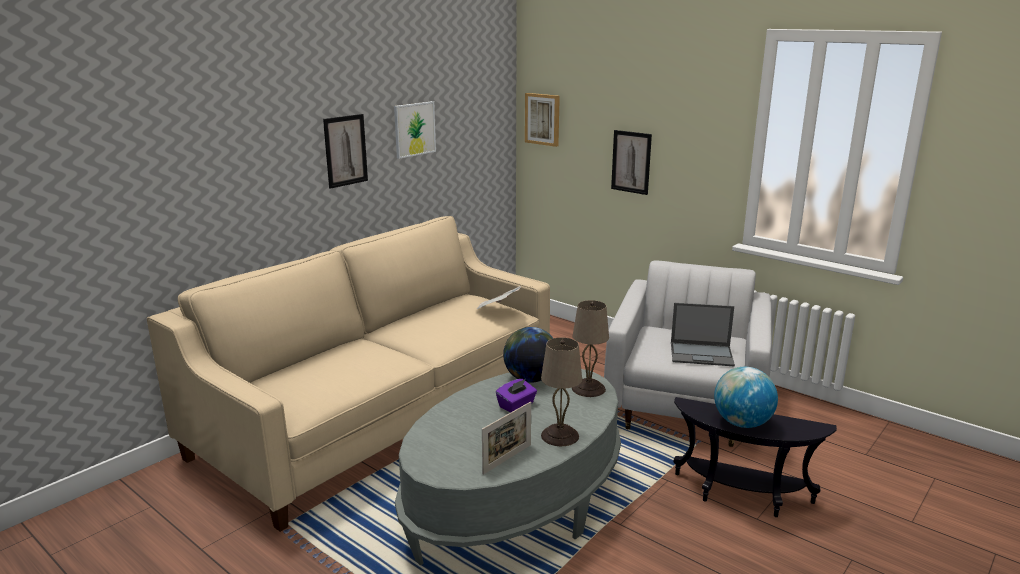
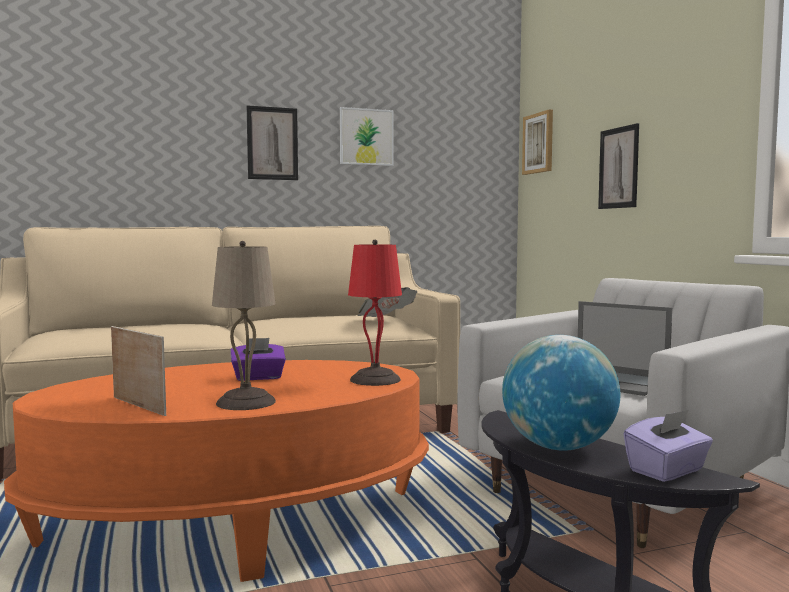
camera: 30 degrees right, 15 degrees down
grey coffee table [395,369,621,565] -> orange coffee table [4,360,429,582]
picture frame [482,401,531,475] -> picture frame turned 120 degrees counterclockwise [111,326,166,416]
globe [503,327,553,383] -> none
beige table lamp [572,300,609,397] -> red table lamp [348,240,402,386]
none -> purple tissue box [624,410,713,482]

